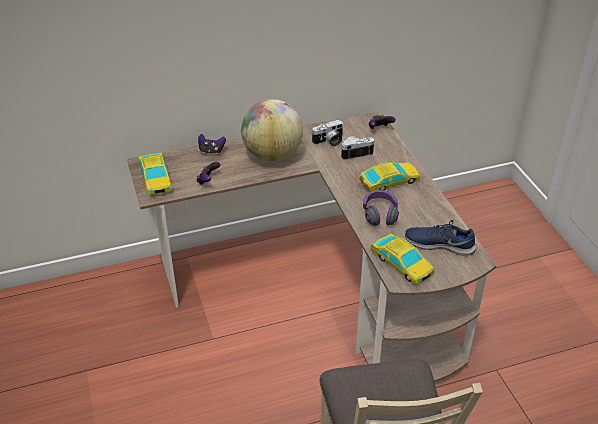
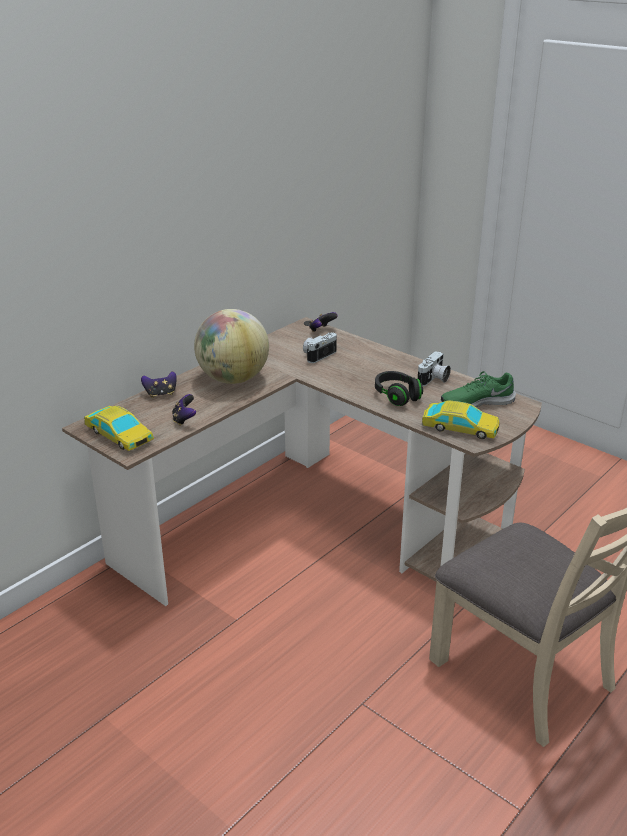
camera: 30 degrees left, 10 degrees down
camera [312,119,343,146] -> camera moved to [418,351,451,386]
toy car [359,162,420,192] -> none
purple headphones [363,190,399,226] -> black headphones [375,371,423,406]
blue shoe [405,220,476,256] -> green shoe [441,371,516,408]

